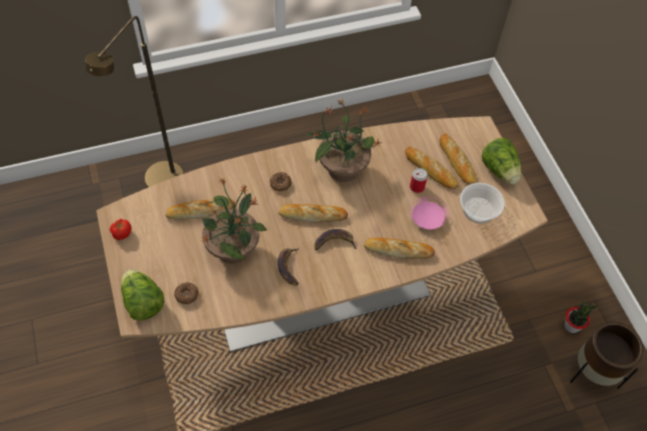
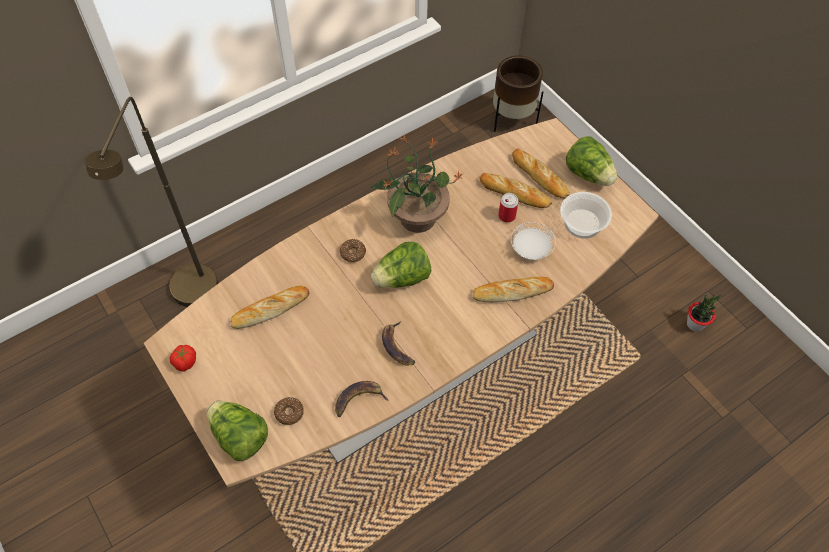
camera: 15 degrees left, 0 degrees up
potted plant [202,177,267,264] -> none
bread [278,204,348,222] -> lettuce [371,242,431,288]
banana [314,229,357,251] -> banana moved to [335,381,388,417]
pink plate [410,197,449,230] -> white plate [511,222,556,260]
brown planter [570,321,644,389] -> brown planter moved to [493,55,543,132]

